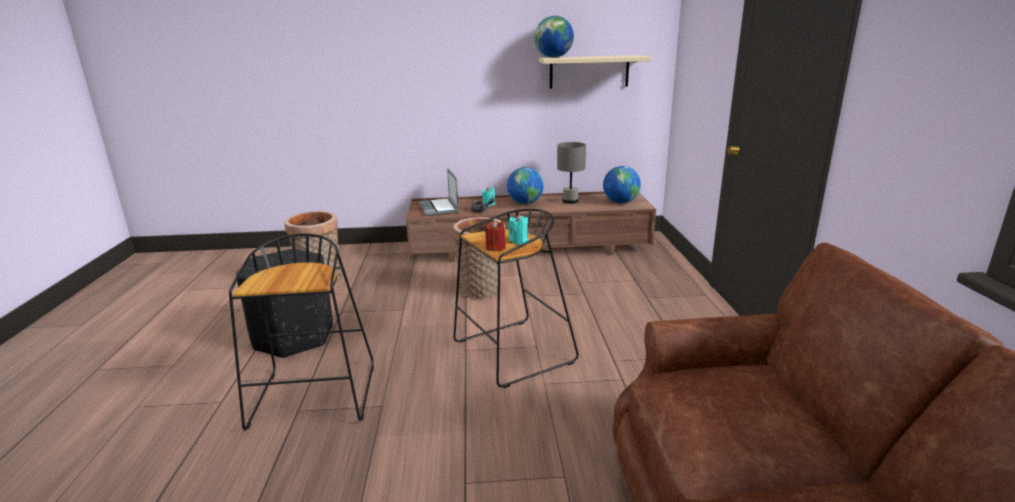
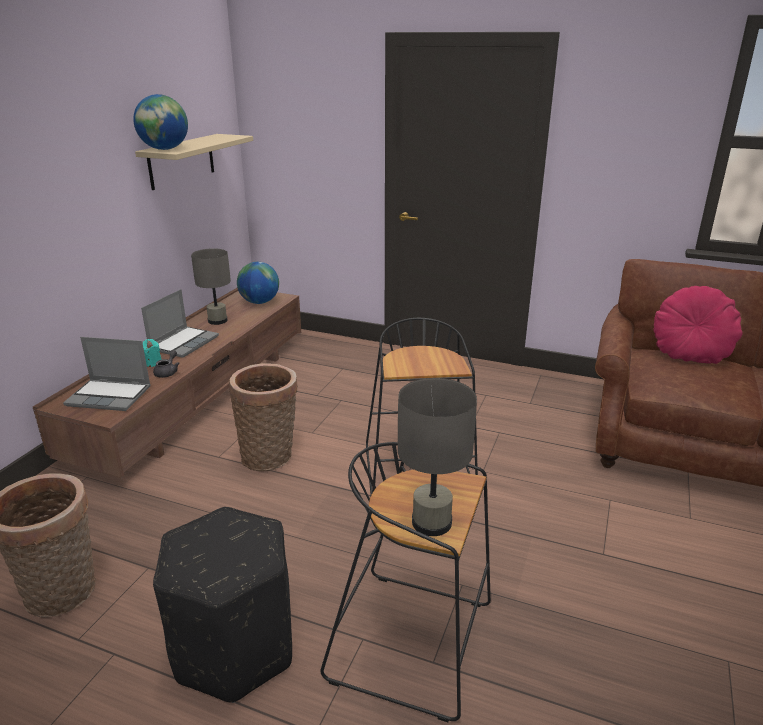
camera: 65 degrees left, 5 degrees up
red candle [485,220,506,251] -> none
globe [507,167,544,204] -> laptop [141,289,219,358]
turquoise candle [508,214,528,244] -> none
none -> grey table lamp [398,378,477,536]
none -> pink pillow [653,286,743,364]

